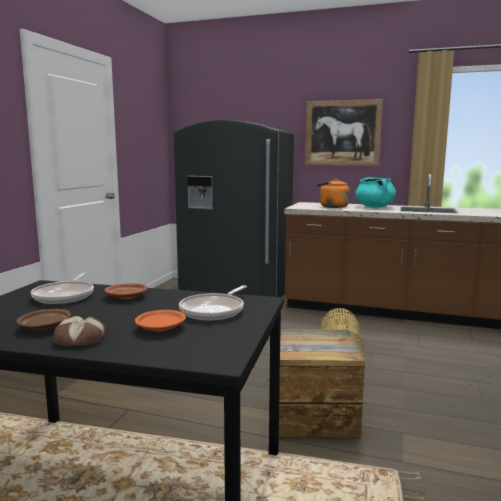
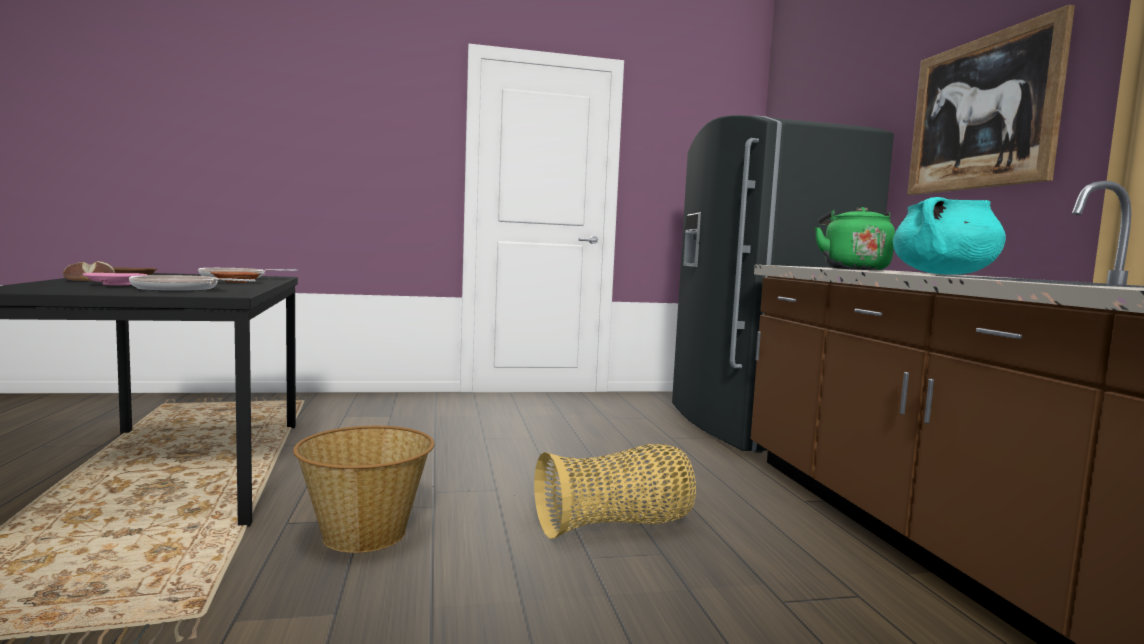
camera: 60 degrees right, 5 degrees down
orange plate [135,310,186,332] -> pink plate [83,273,147,286]
crate [279,329,365,438] -> basket [293,426,435,553]
orange kettle [316,179,349,208] -> green kettle [815,207,895,270]

